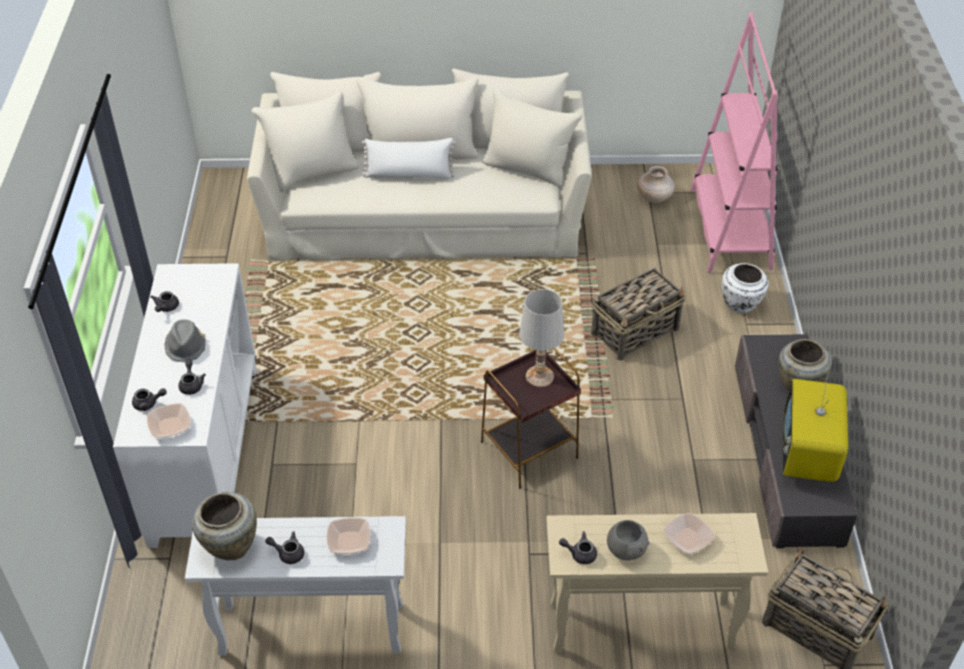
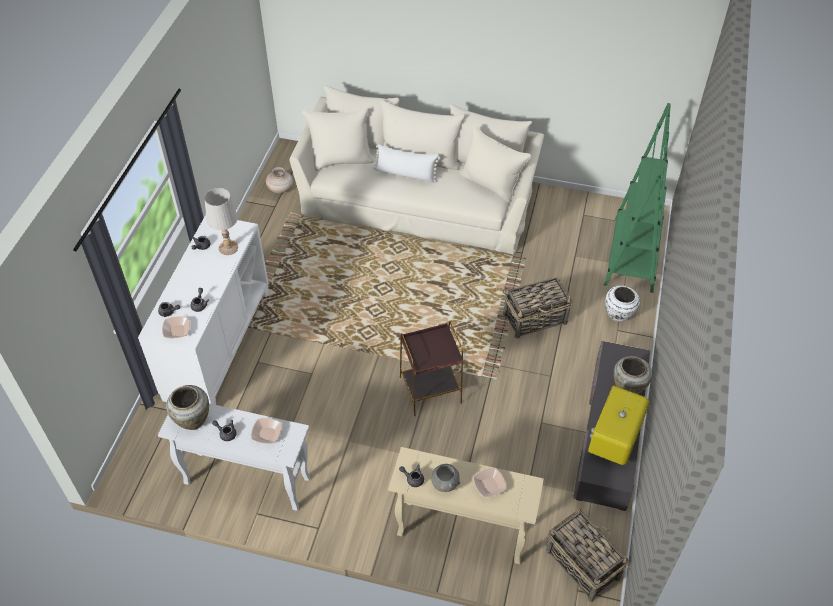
camera: 15 degrees right, 5 degrees up
grey hat [164,320,206,363] -> none
white table lamp [519,289,564,387] -> white table lamp moved to [204,188,238,255]
beige vase [637,166,675,203] -> beige vase moved to [266,167,293,193]
pink bookcase [690,12,778,273] -> green bookcase [604,103,671,293]

